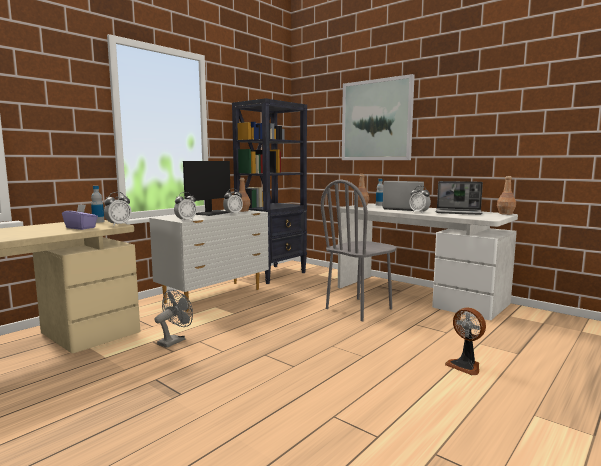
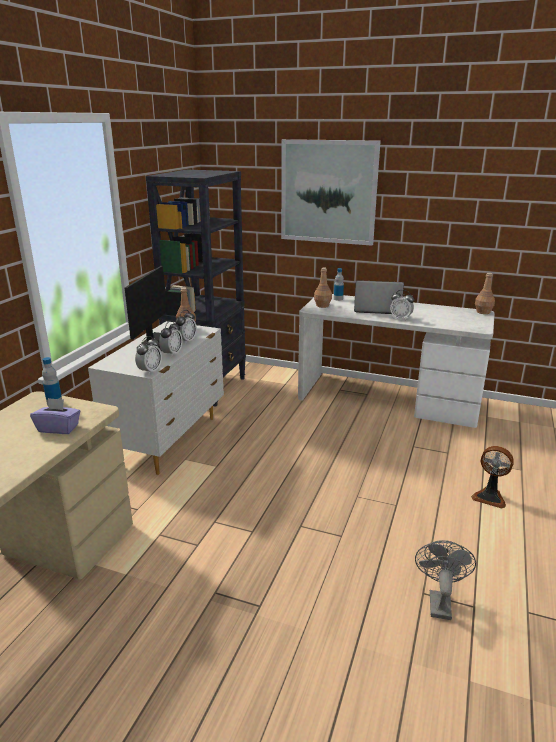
camera: 20 degrees left, 15 degrees up
alarm clock [104,192,132,226] -> alarm clock moved to [159,321,183,357]
grey fan [155,289,193,348] -> grey fan moved to [415,540,476,620]
grey chair [321,179,396,321] -> none
laptop [436,181,483,215] -> none

